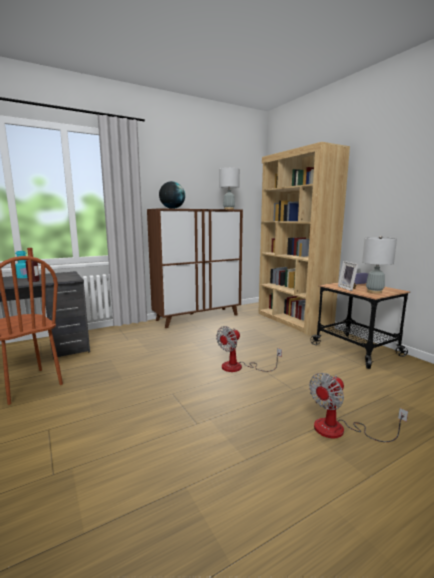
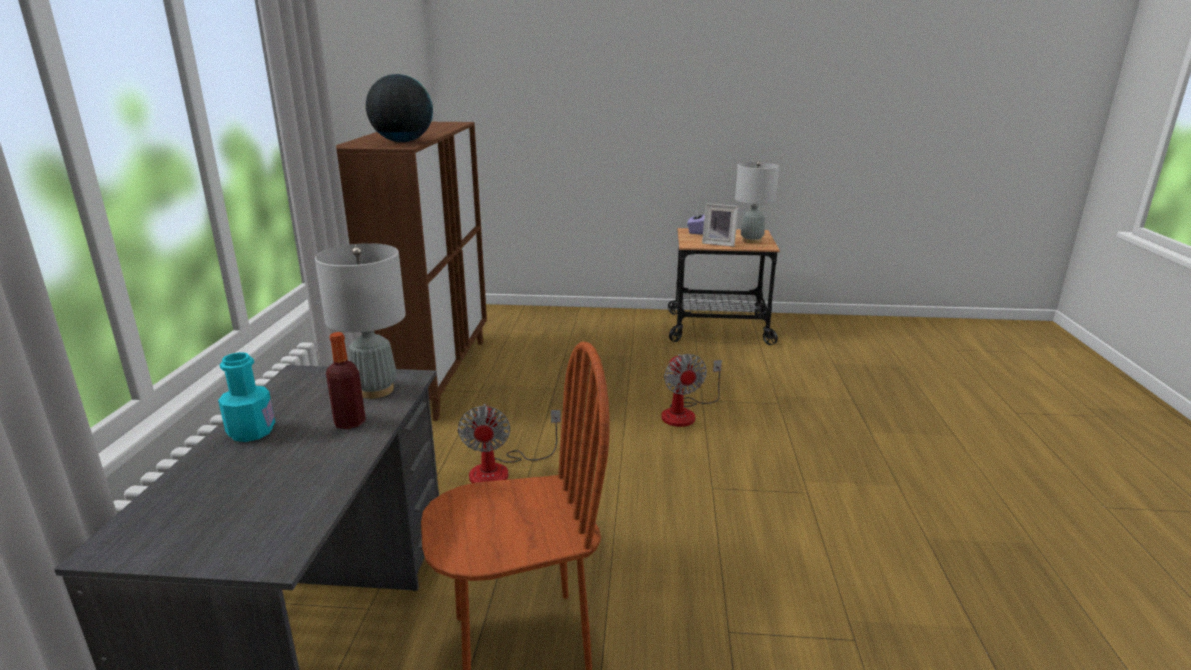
camera: 55 degrees left, 10 degrees up
grey table lamp [219,167,240,209] -> grey table lamp moved to [315,243,406,399]
brown bookcase [258,142,350,335] -> none
fan [309,373,408,442] -> fan moved to [458,404,561,483]

